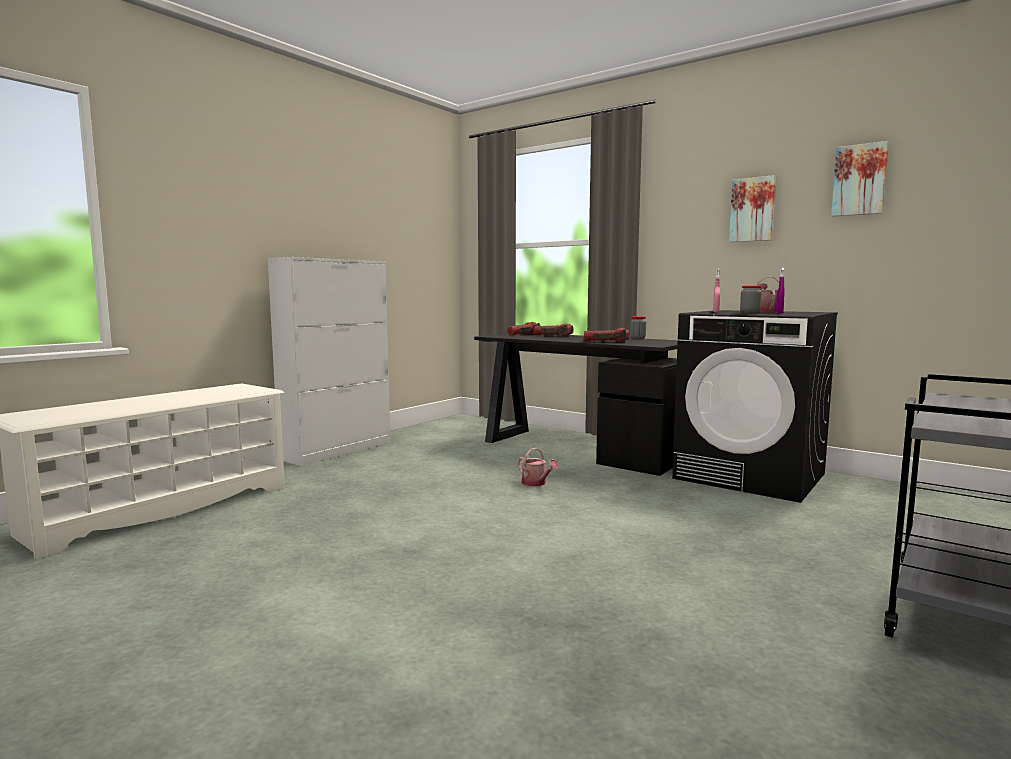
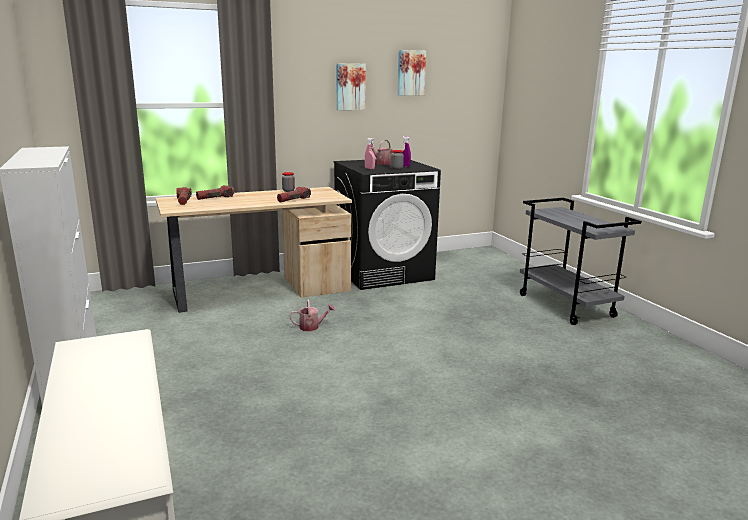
camera: 60 degrees left, 10 degrees up
black desk [474,333,678,476] -> beige desk [156,187,352,313]

